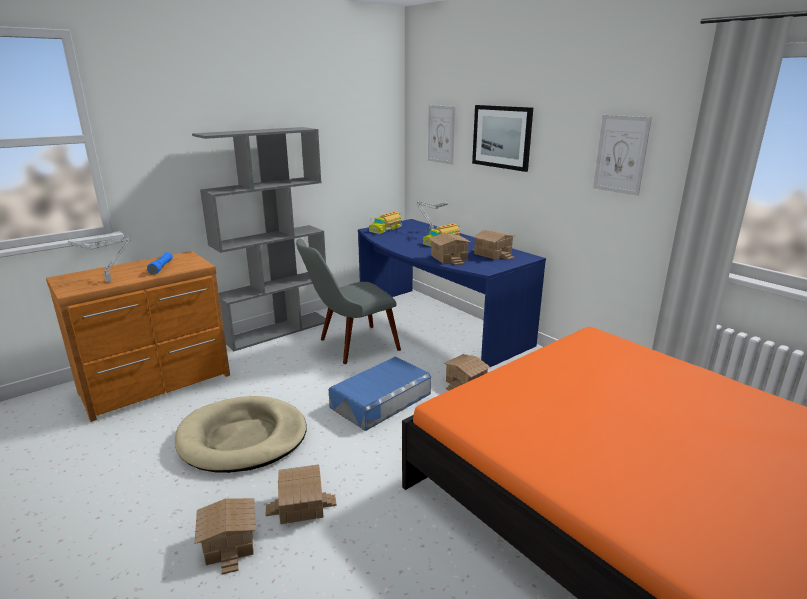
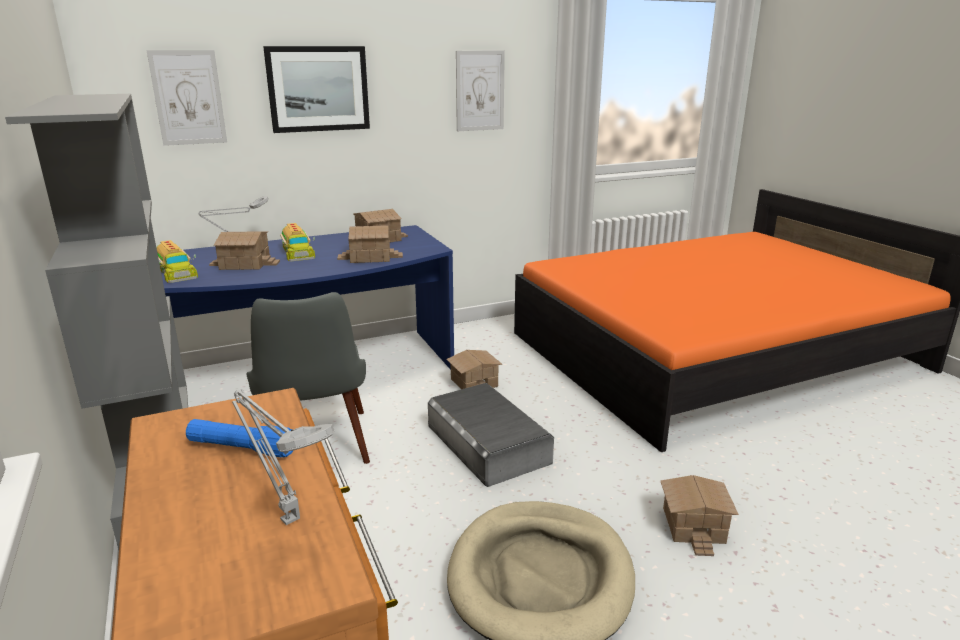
camera: 75 degrees left, 0 degrees up
toy house [194,498,256,575] -> toy house moved to [209,231,280,270]
blue storage box [329,357,431,431] -> grey storage box [428,383,554,487]

